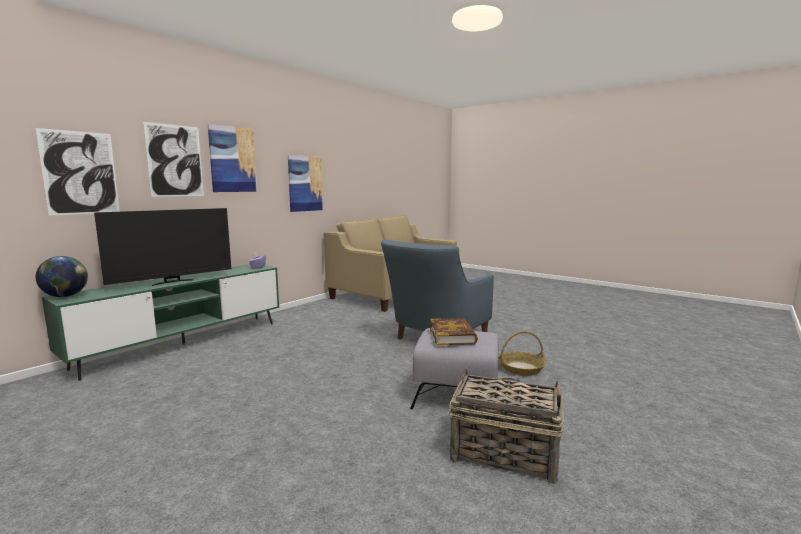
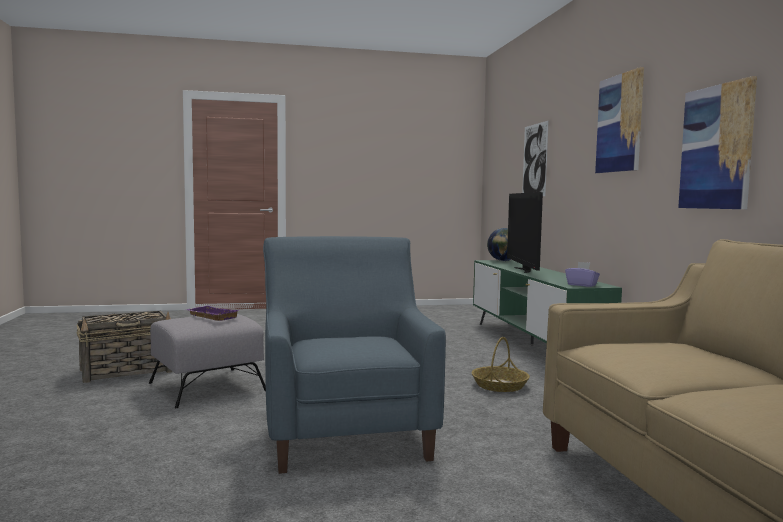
camera: 130 degrees right, 5 degrees down
picture [143,122,204,197] -> none
book [430,318,478,345] -> purple tray [187,305,238,321]
basket [499,331,546,376] -> basket moved to [471,337,530,392]

